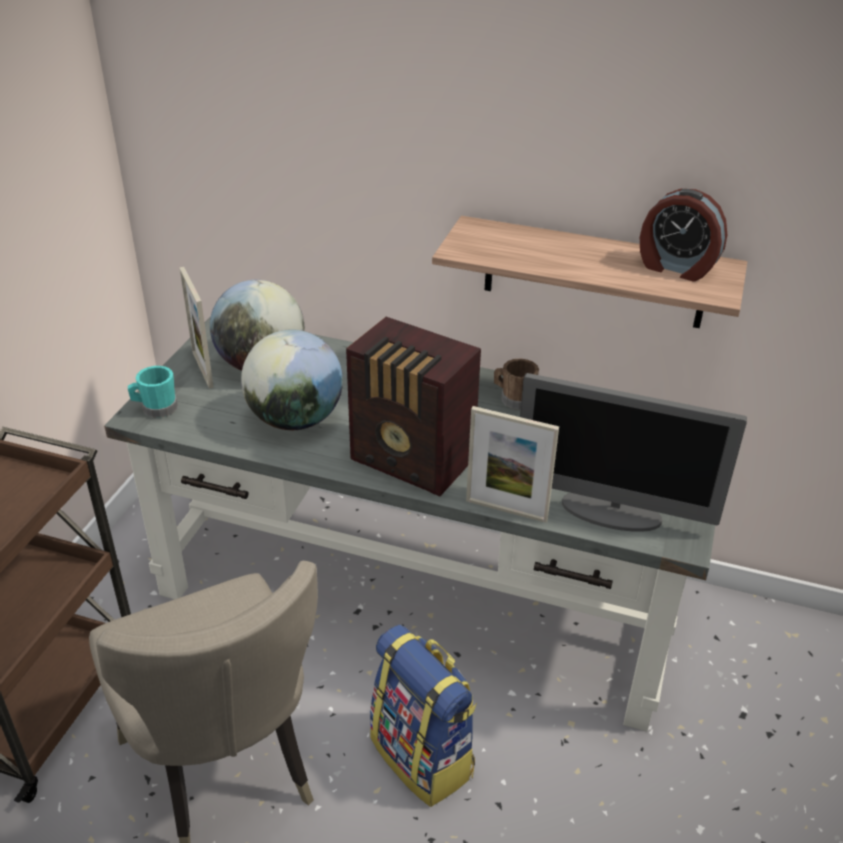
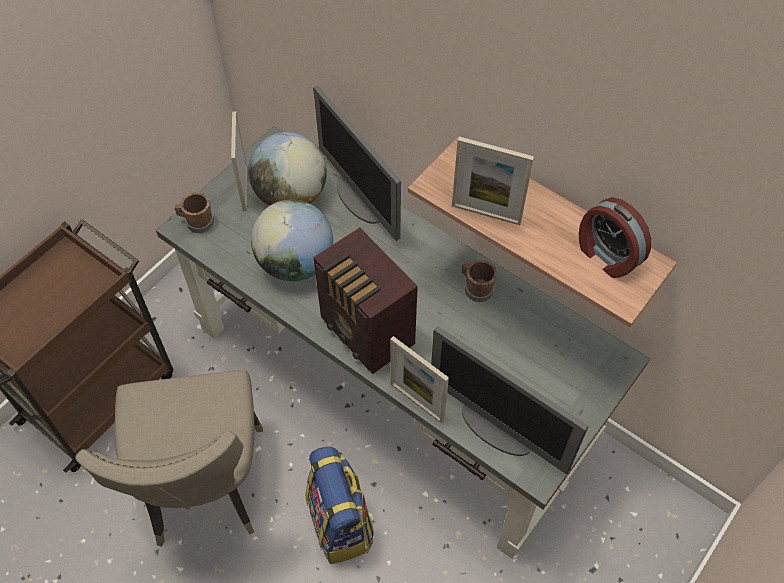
camera: 20 degrees right, 20 degrees up
turquoise mug [128,366,178,418] -> brown mug [174,192,214,233]
none -> monitor [313,86,401,241]
none -> picture frame [452,137,534,225]

